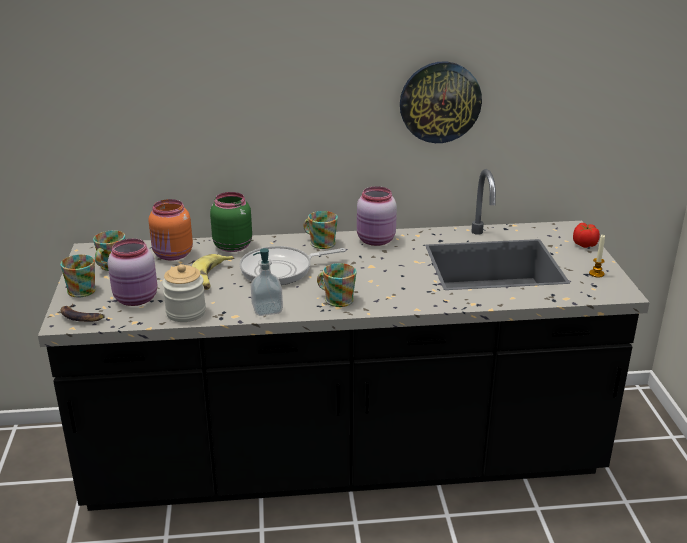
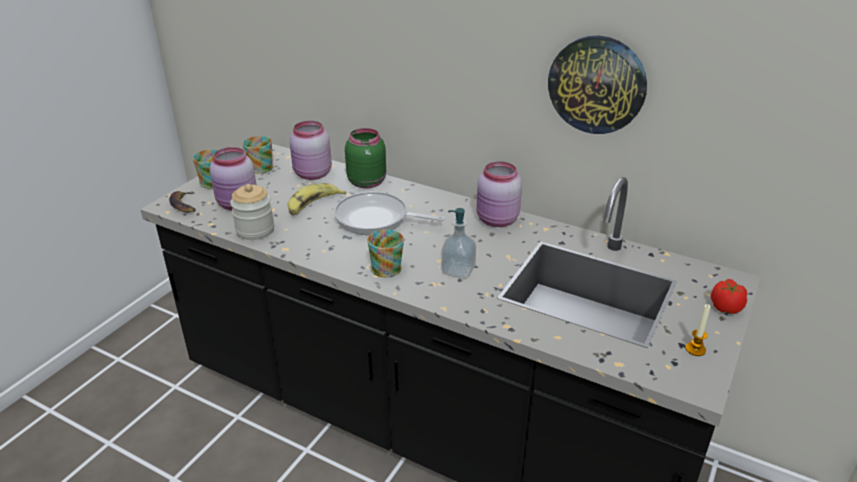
camera: 35 degrees right, 5 degrees up
orange jar [148,199,193,261] -> pink jar [290,121,332,180]
soap dispenser [251,248,283,316] -> soap dispenser moved to [441,208,476,279]
mug [303,211,338,249] -> none

